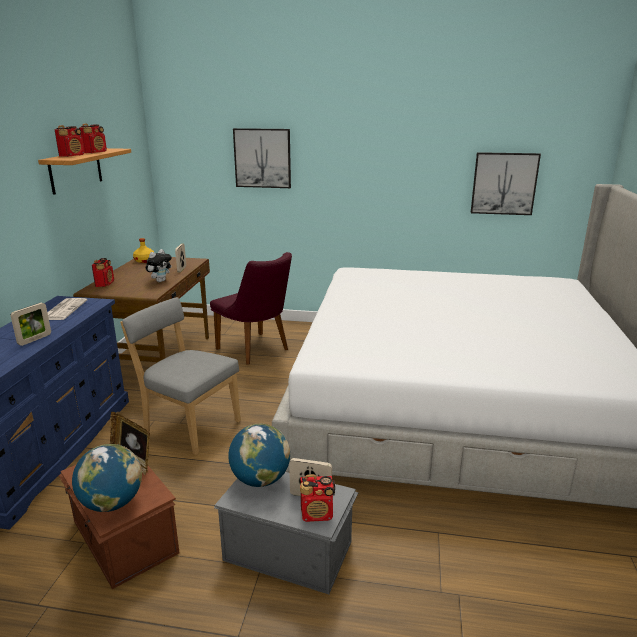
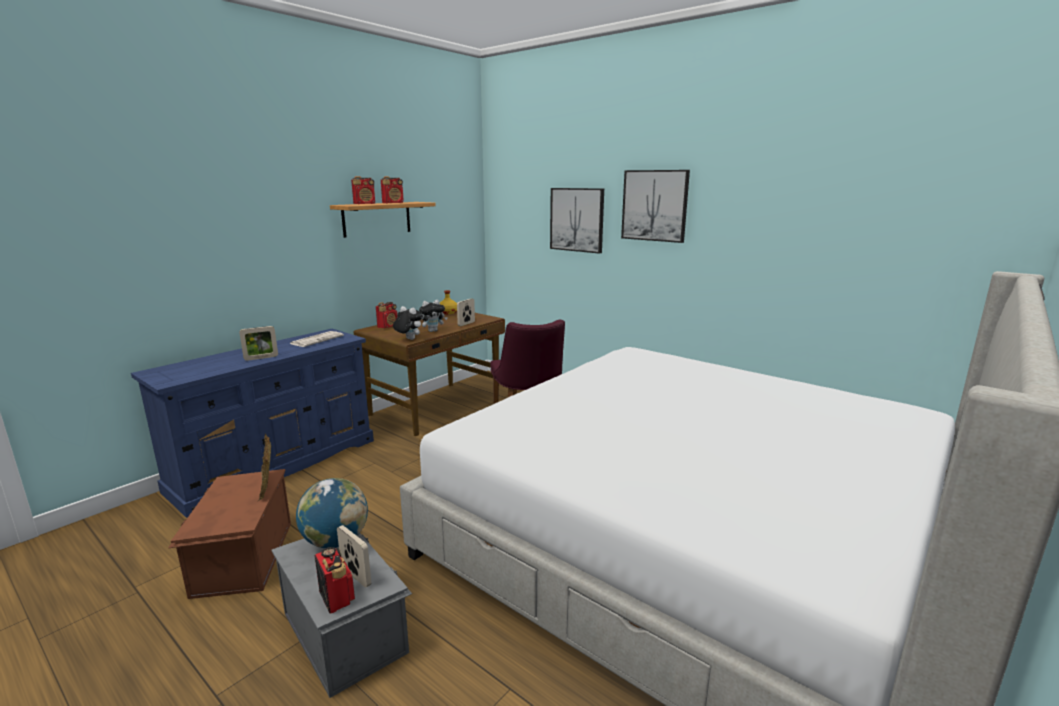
camera: 30 degrees right, 5 degrees down
globe [72,444,142,512] -> none
grey chair [120,297,241,455] -> none
radio [300,474,335,522] -> radio turned 150 degrees counterclockwise [315,547,355,614]
picture [471,152,541,215] -> picture moved to [621,170,690,243]
none -> plush toy [393,306,423,340]

